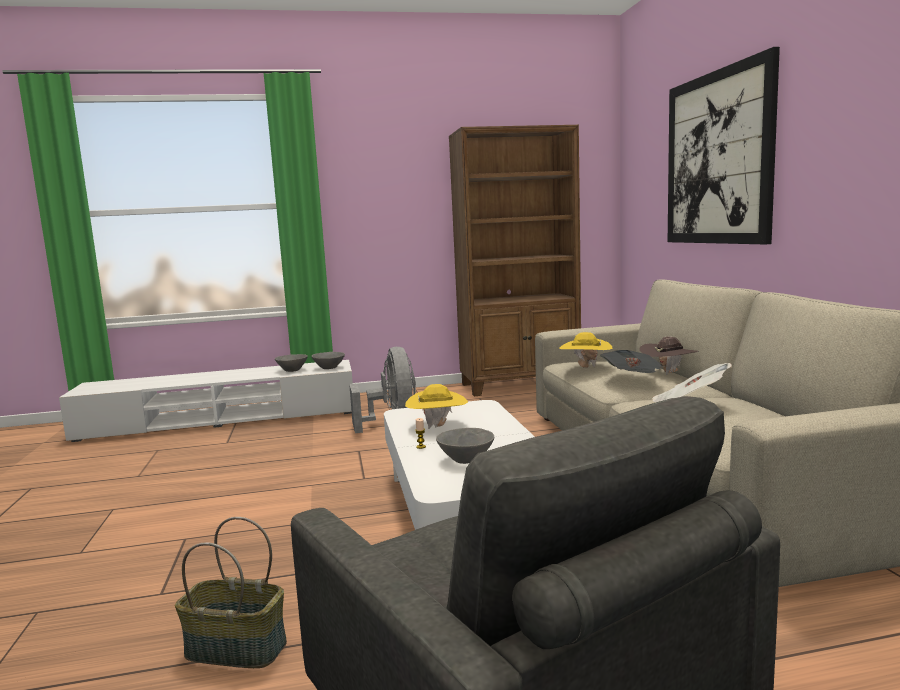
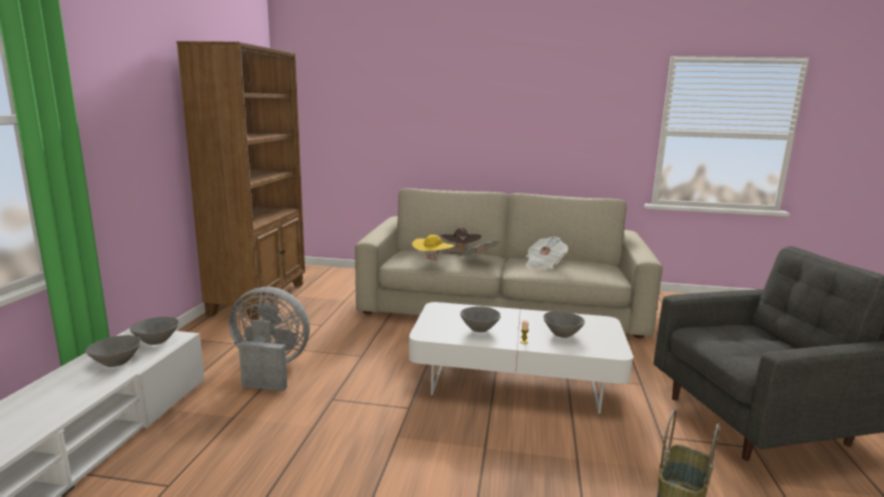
camera: 70 degrees left, 5 degrees up
yellow hat [405,384,468,429] -> grey bowl [460,306,501,332]
picture [668,47,780,244] -> none

